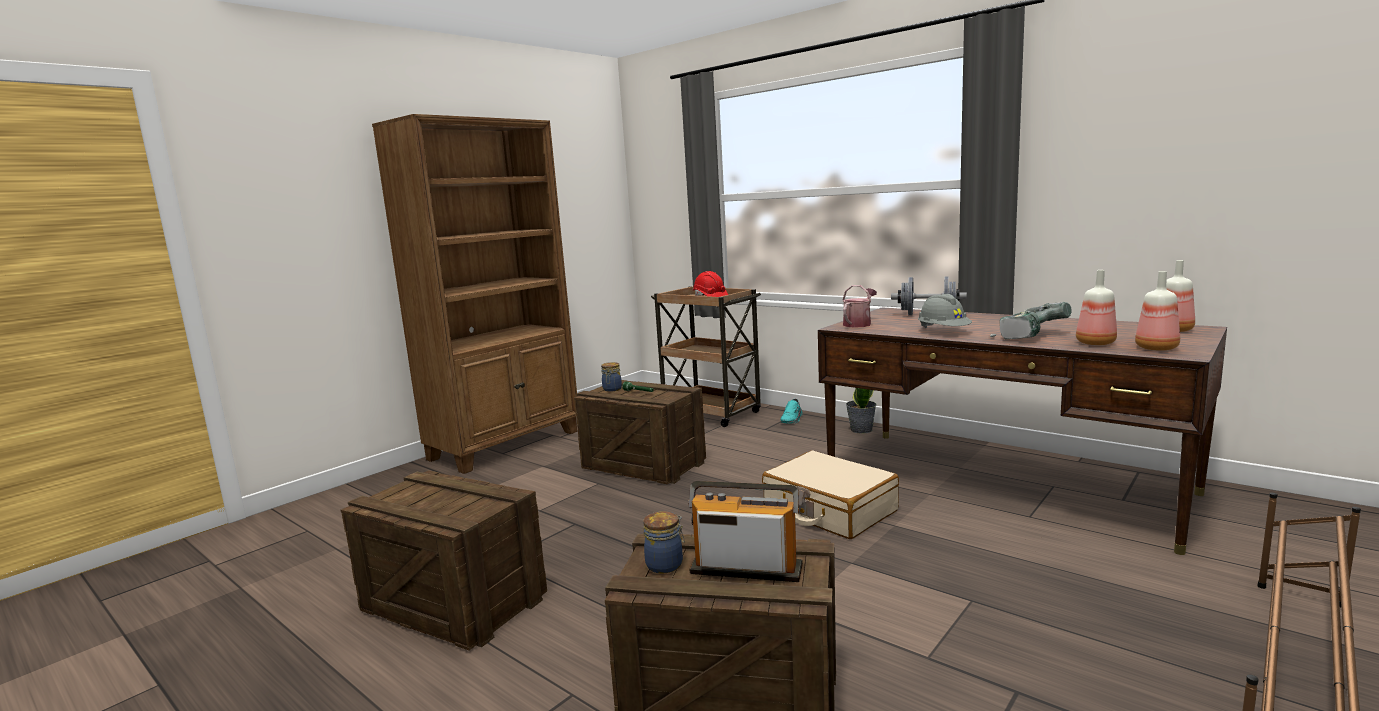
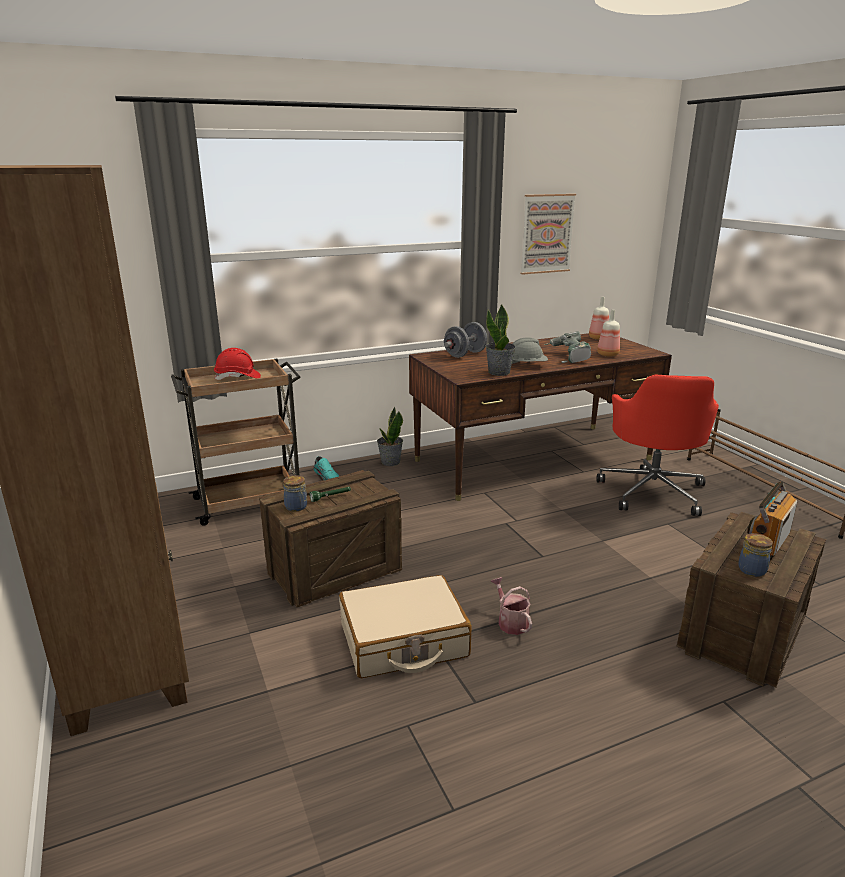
camera: 65 degrees left, 10 degrees up
crate [341,470,547,650] -> none
beige suitcase [762,450,899,539] -> beige suitcase moved to [339,575,471,678]
watering can [843,285,877,328] -> watering can moved to [491,577,532,635]
bottle [1135,271,1180,351] -> none
none -> potted plant [485,304,516,376]
none -> picture [521,194,576,275]
none -> red office chair [597,375,719,516]

